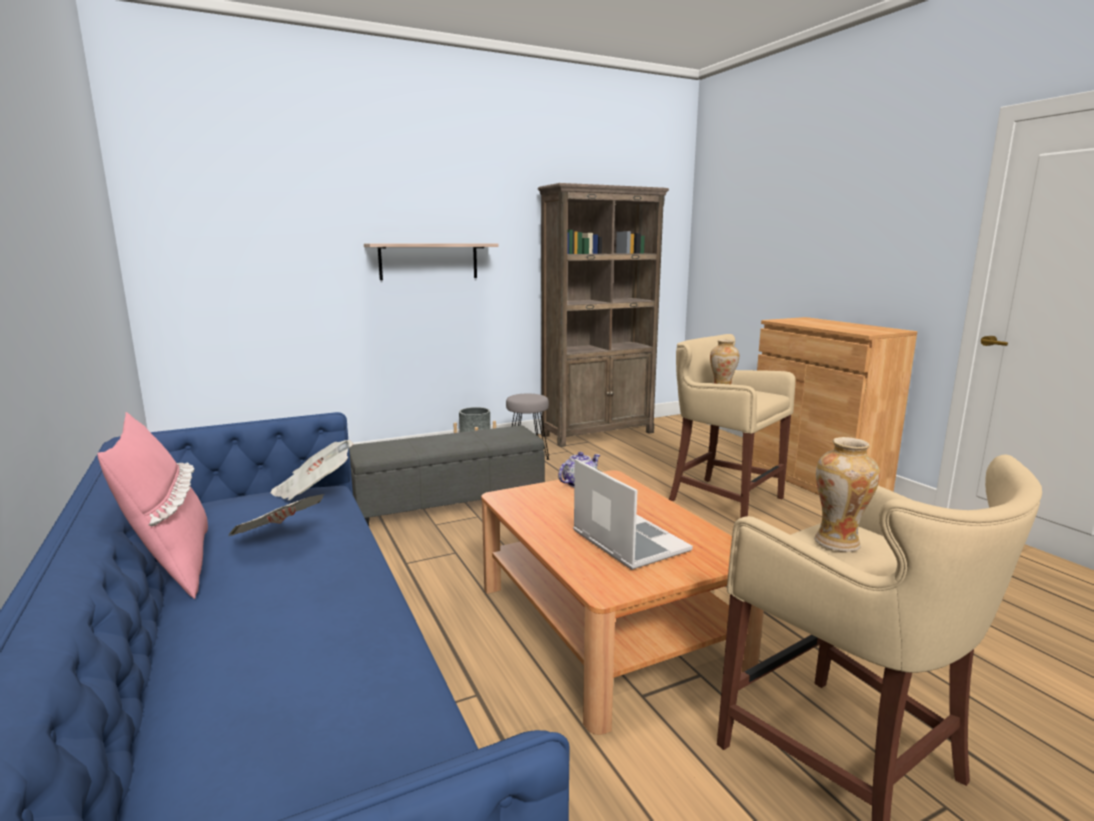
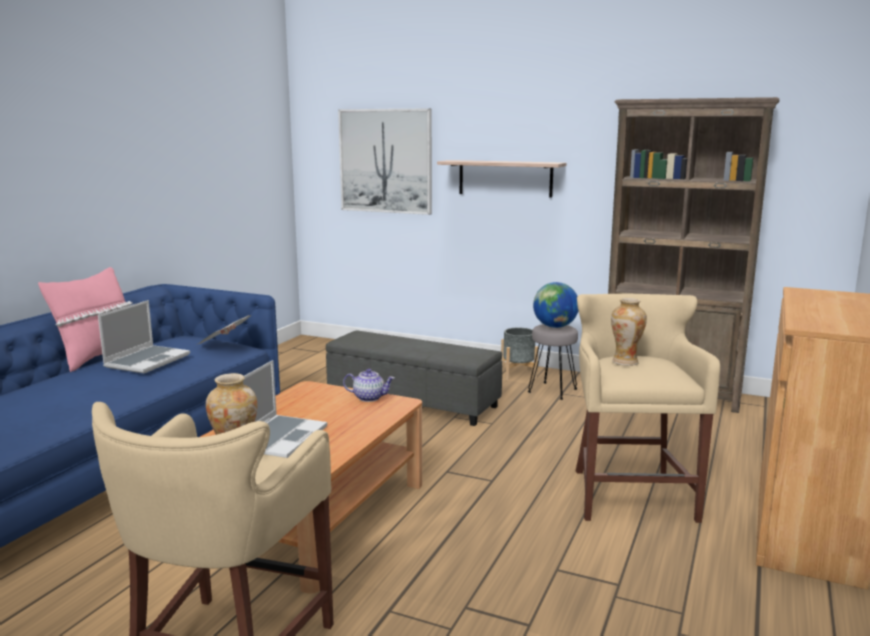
camera: 50 degrees right, 0 degrees up
newspaper [229,494,324,536] -> laptop [98,300,190,373]
none -> picture [338,108,432,215]
none -> globe [533,282,578,328]

